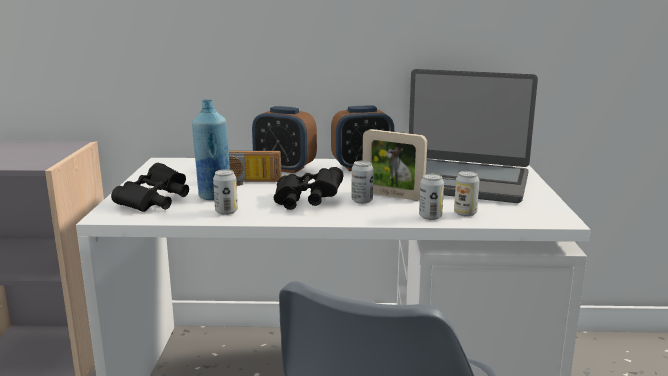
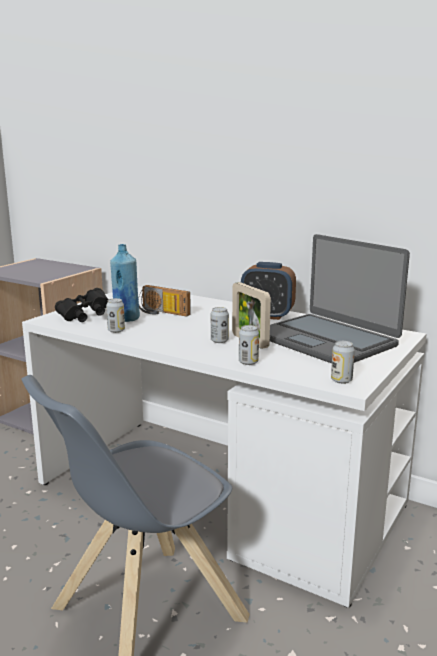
camera: 30 degrees right, 0 degrees up
alarm clock [252,106,317,173] -> none
black binoculars [274,167,343,210] -> none
can [454,171,479,217] -> can moved to [331,341,355,384]

